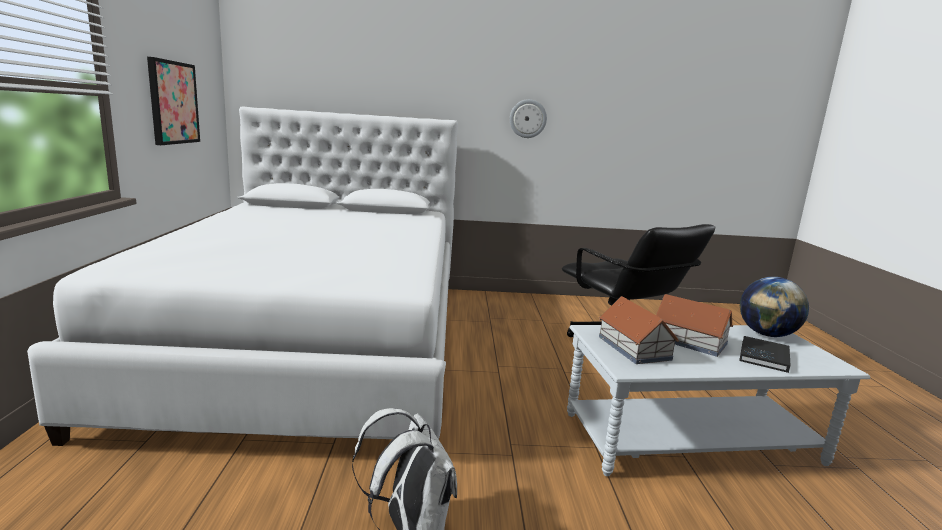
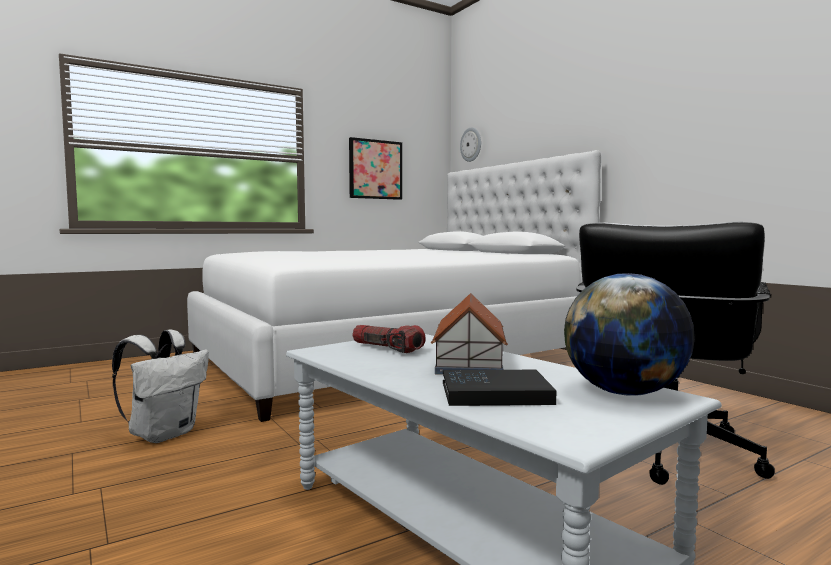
camera: 60 degrees right, 10 degrees down
wall clock [510,99,547,138] -> wall clock moved to [460,127,481,162]
toy house [599,296,679,364] -> flashlight [353,325,426,353]

